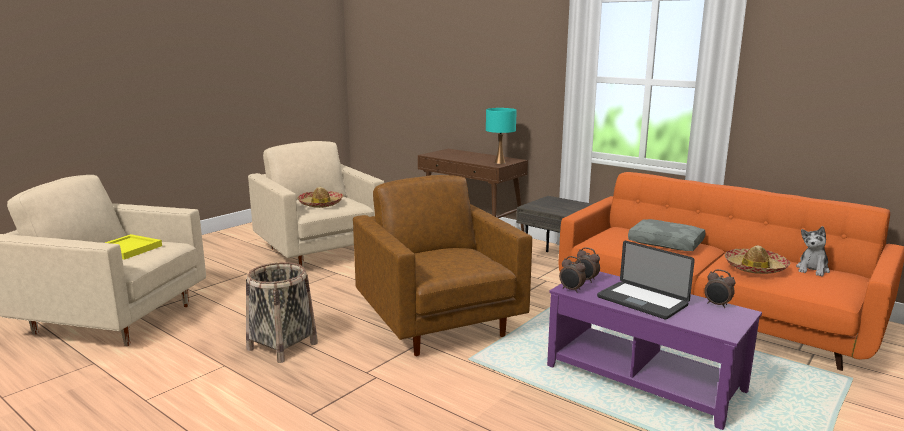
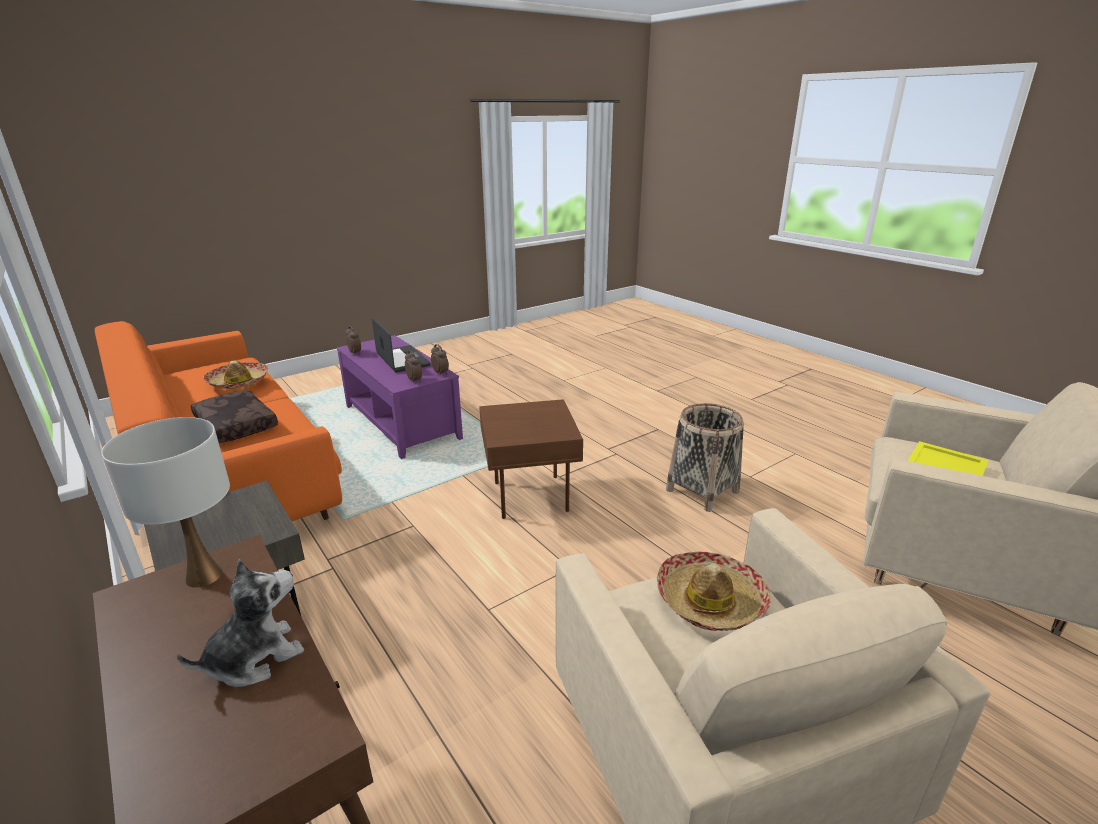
camera: 165 degrees left, 10 degrees up
brown armchair [353,175,532,356] -> brown side table [479,399,583,519]
turquoise table lamp [486,108,517,164] -> white table lamp [101,417,230,588]
grey pillow [628,219,706,251] -> brown pillow [191,390,278,443]
plush toy [796,226,830,276] -> plush toy moved to [177,558,304,687]

